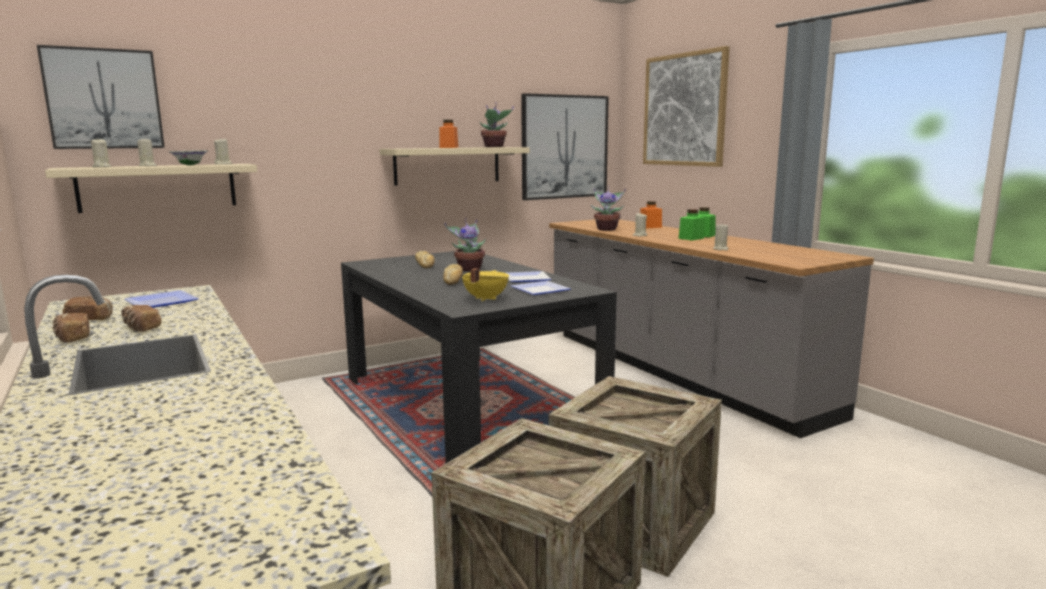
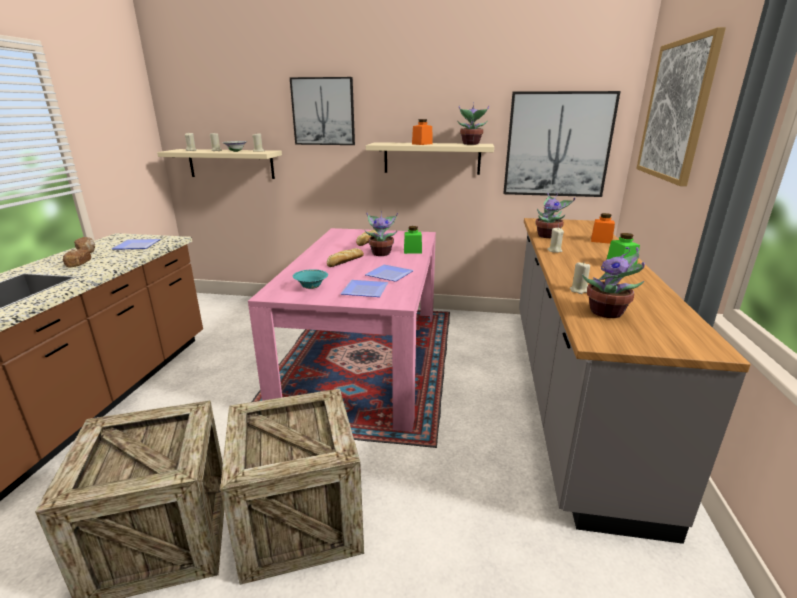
camera: 40 degrees right, 10 degrees up
picture [37,45,165,149] -> picture moved to [290,77,355,145]
bread [52,313,90,343] -> none
black dining table [341,251,617,463] -> pink dining table [248,228,436,432]
yellow cooking pot [462,268,509,301] -> turquoise bowl [293,269,328,289]
green jar [679,209,704,241] -> green jar moved to [404,226,422,254]
none -> potted plant [582,247,645,318]

